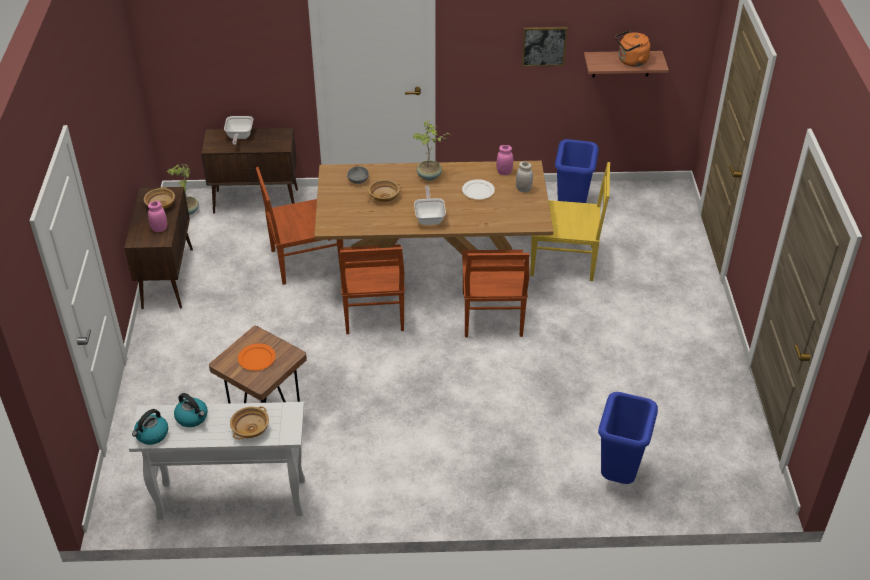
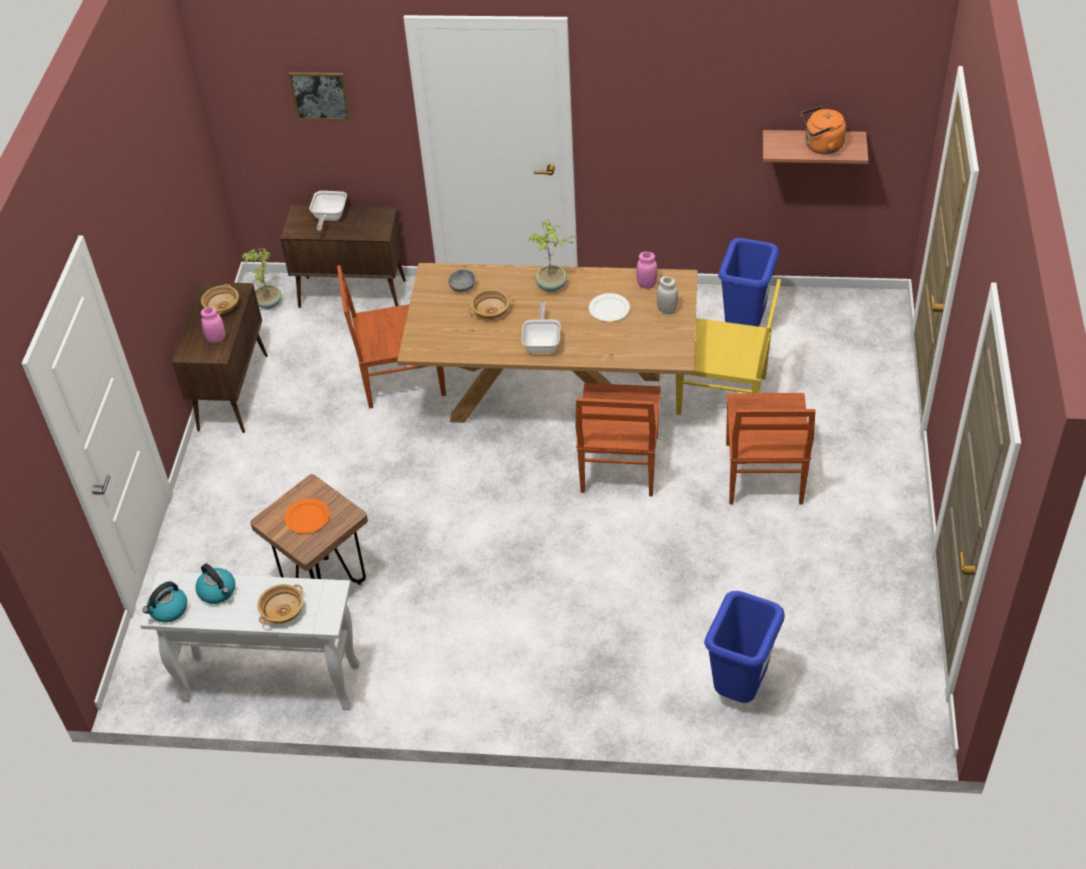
camera: 10 degrees right, 5 degrees up
brown chair [340,244,405,334] -> brown chair moved to [726,393,816,504]
picture [522,27,567,67] -> picture moved to [289,72,351,120]

